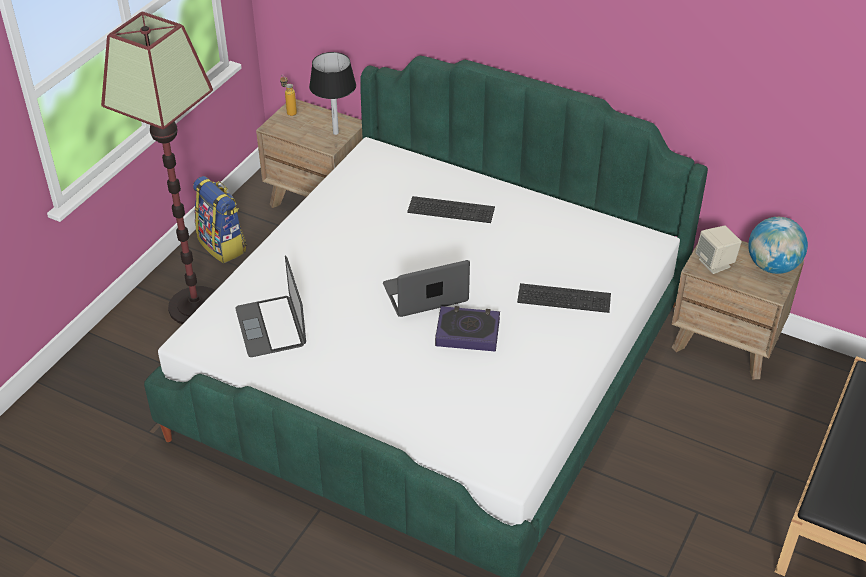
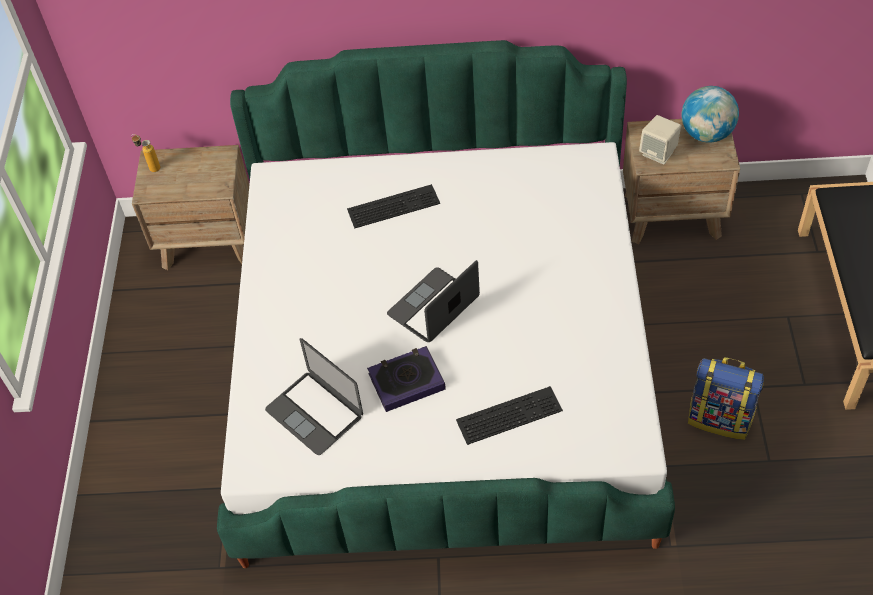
camera: 25 degrees left, 10 degrees up
floor lamp [101,12,215,324] -> none
backpack [193,176,247,263] -> backpack moved to [688,357,764,440]
black table lamp [309,52,356,135] -> none
book [435,306,500,351] -> book moved to [367,346,446,412]
keyboard [517,283,611,313] -> keyboard moved to [456,386,563,445]

